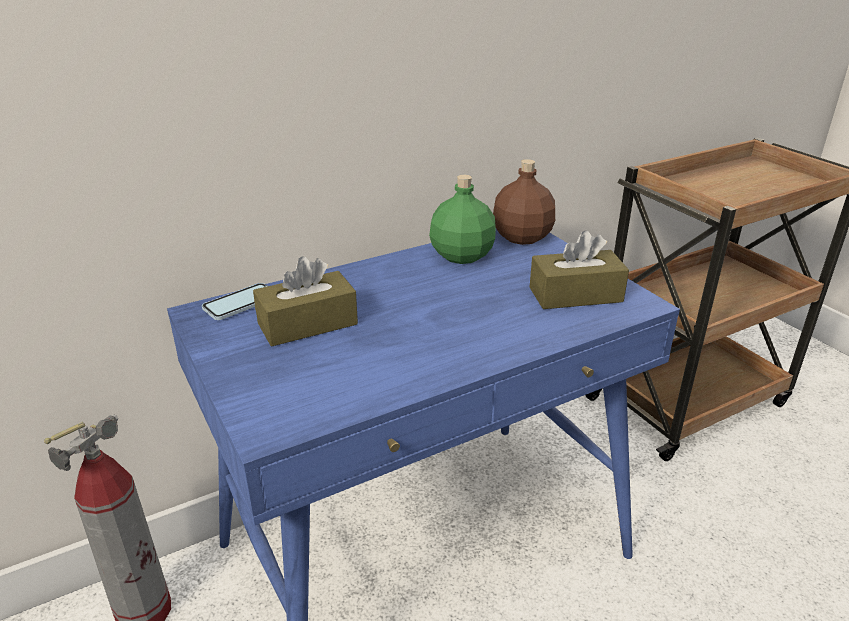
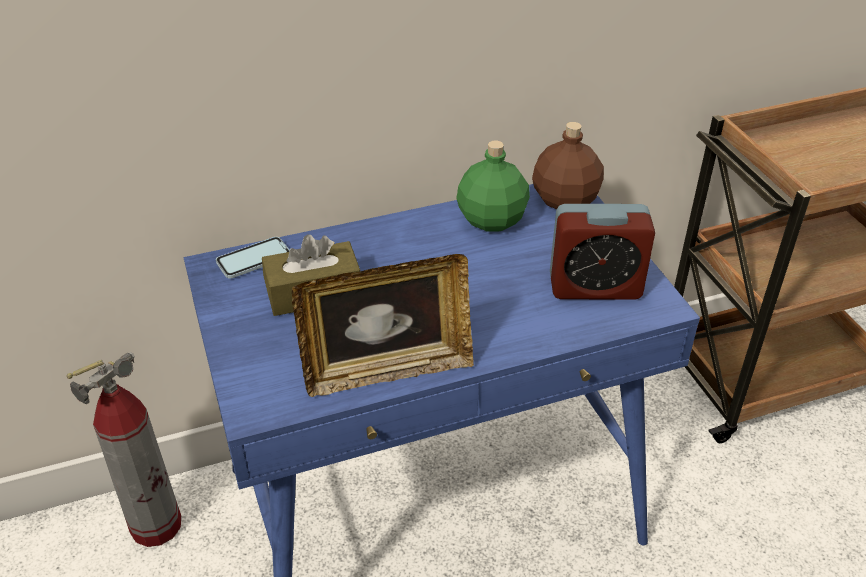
camera: 10 degrees right, 10 degrees up
brown tissue box [530,230,629,309] -> alarm clock [550,204,655,300]
none -> picture frame [292,254,474,397]

